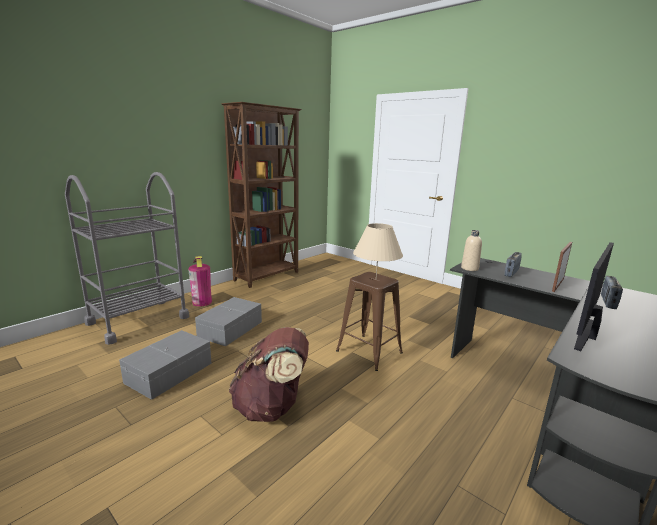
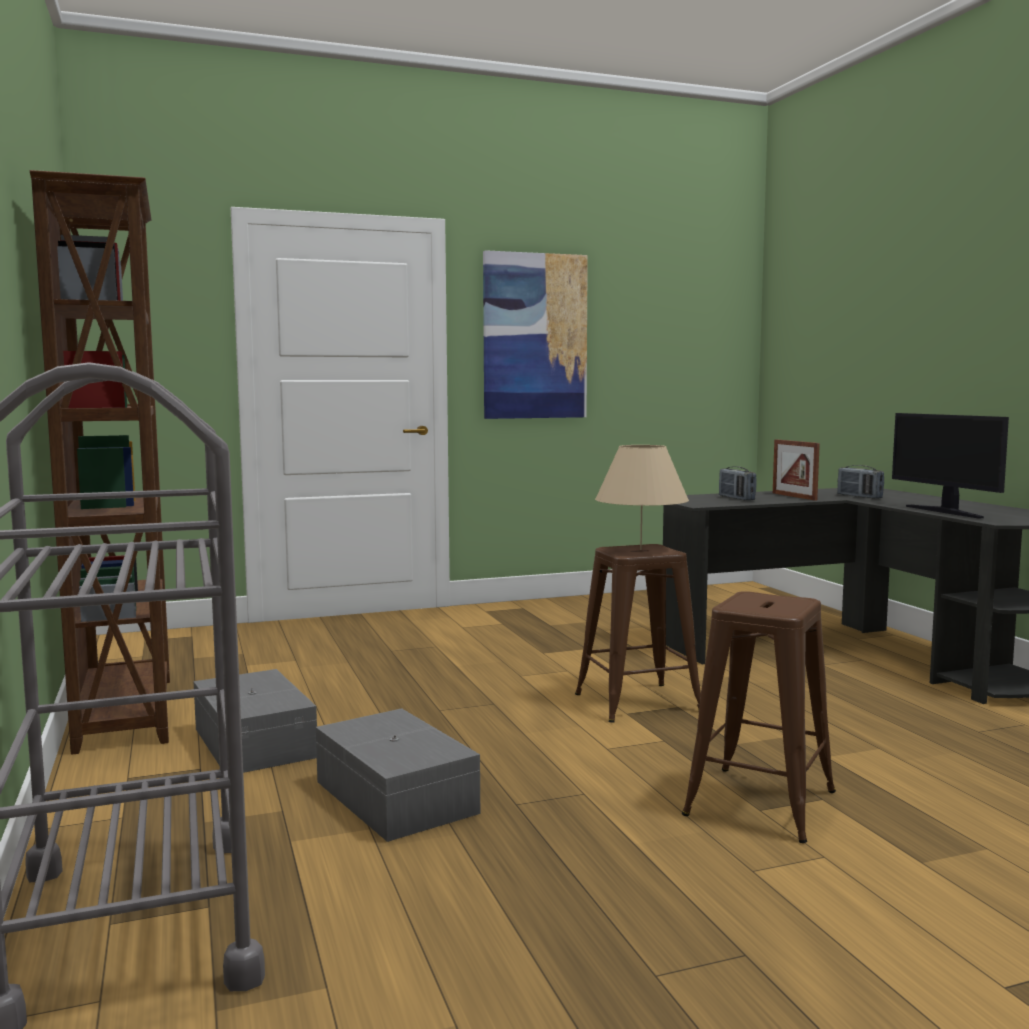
camera: 60 degrees left, 10 degrees down
grey storage box [119,330,212,400] -> grey storage box moved to [193,669,317,773]
fire extinguisher [188,256,212,307] -> none
brown backpack [229,327,309,422] -> brown stool [682,591,836,843]
beige bottle [461,230,482,271] -> none
none -> picture [483,250,588,419]

